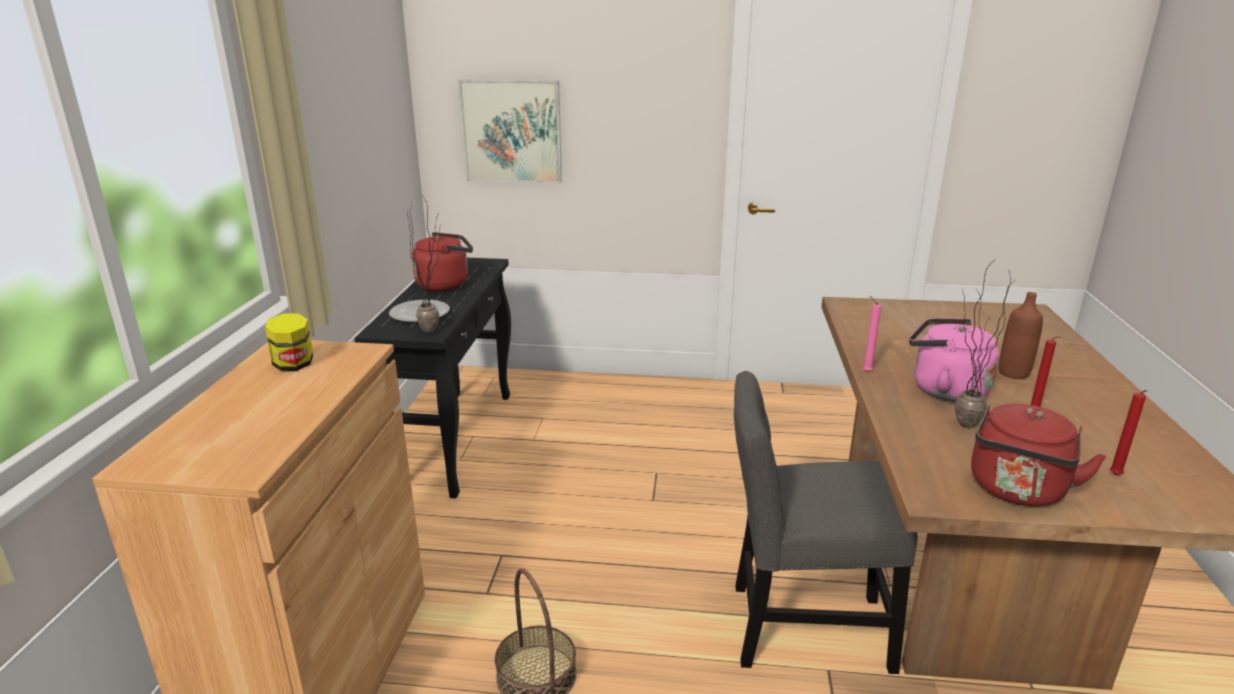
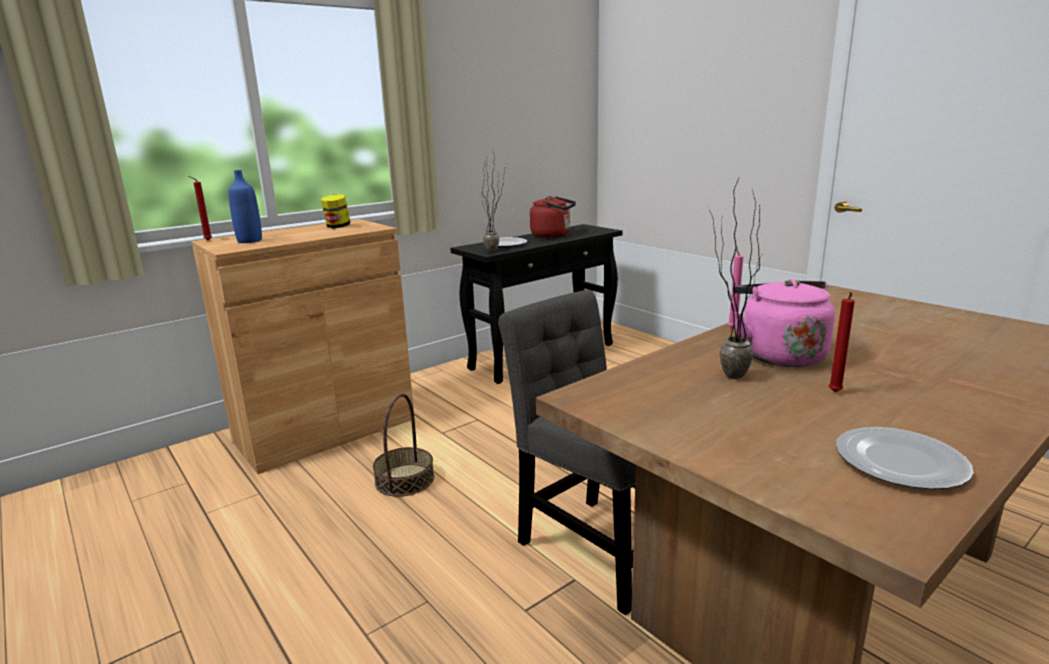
camera: 45 degrees right, 5 degrees down
picture [458,79,562,183] -> none
red kettle [971,403,1106,506] -> none
brown bottle [999,292,1043,379] -> none
red candle [1110,390,1148,475] -> red candle moved to [188,176,212,240]
none -> blue bottle [228,170,262,243]
none -> plate [836,427,974,489]

